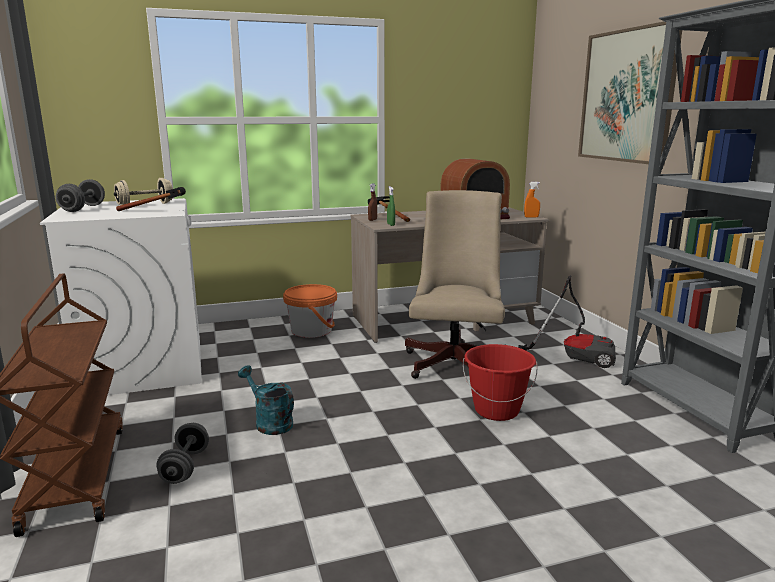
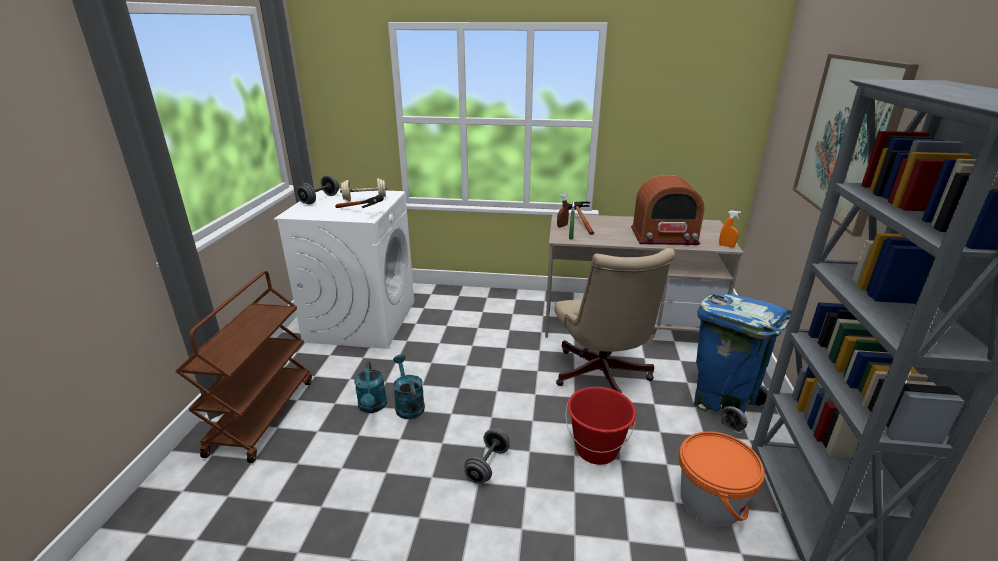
camera: 25 degrees right, 10 degrees up
grey dumbbell [157,423,209,484] -> grey dumbbell moved to [464,428,510,484]
orange bucket [283,284,337,338] -> orange bucket moved to [679,431,765,526]
beige office chair [405,190,505,379] -> beige office chair turned 135 degrees clockwise [555,248,675,393]
vacuum cleaner [518,276,616,368] -> blue trash can [693,293,792,433]
none -> turquoise watering can [354,361,387,413]

